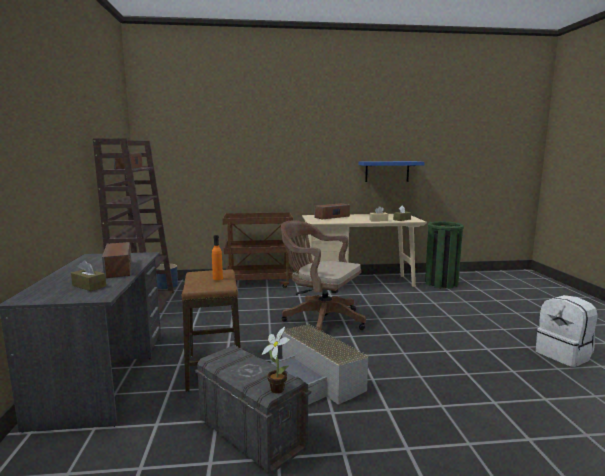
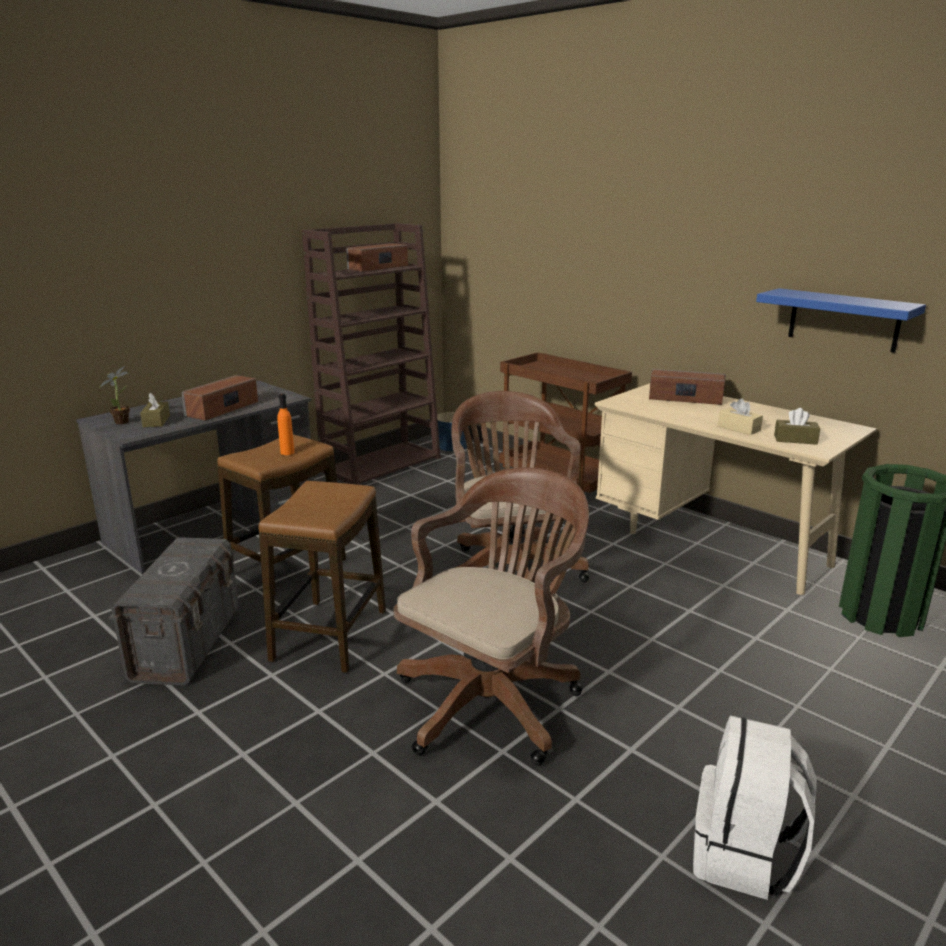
camera: 50 degrees right, 10 degrees up
potted plant [262,327,290,394] -> potted plant moved to [99,366,130,424]
grey storage box [271,324,369,405] -> stool [258,481,386,673]
none -> brown office chair [394,467,589,766]

